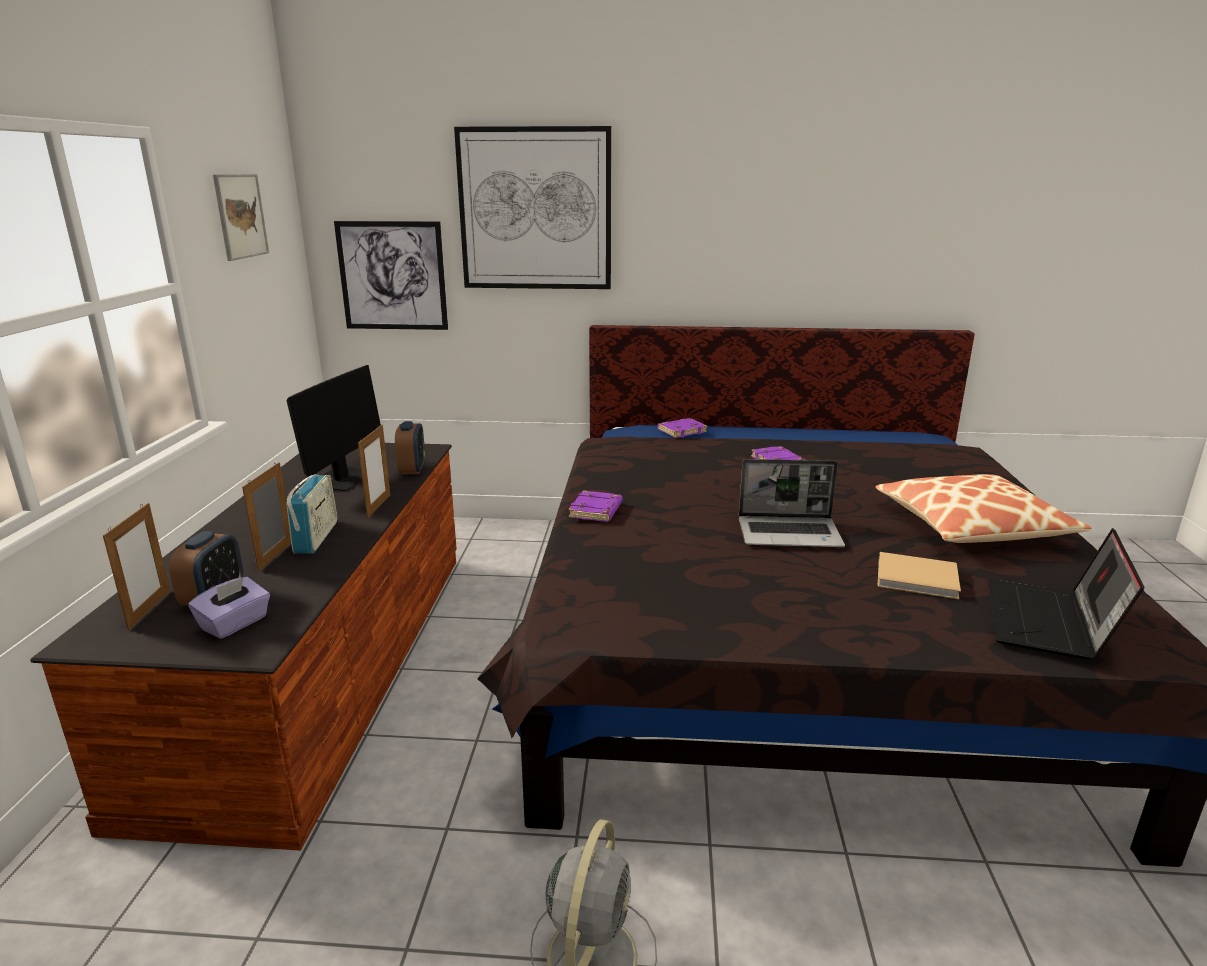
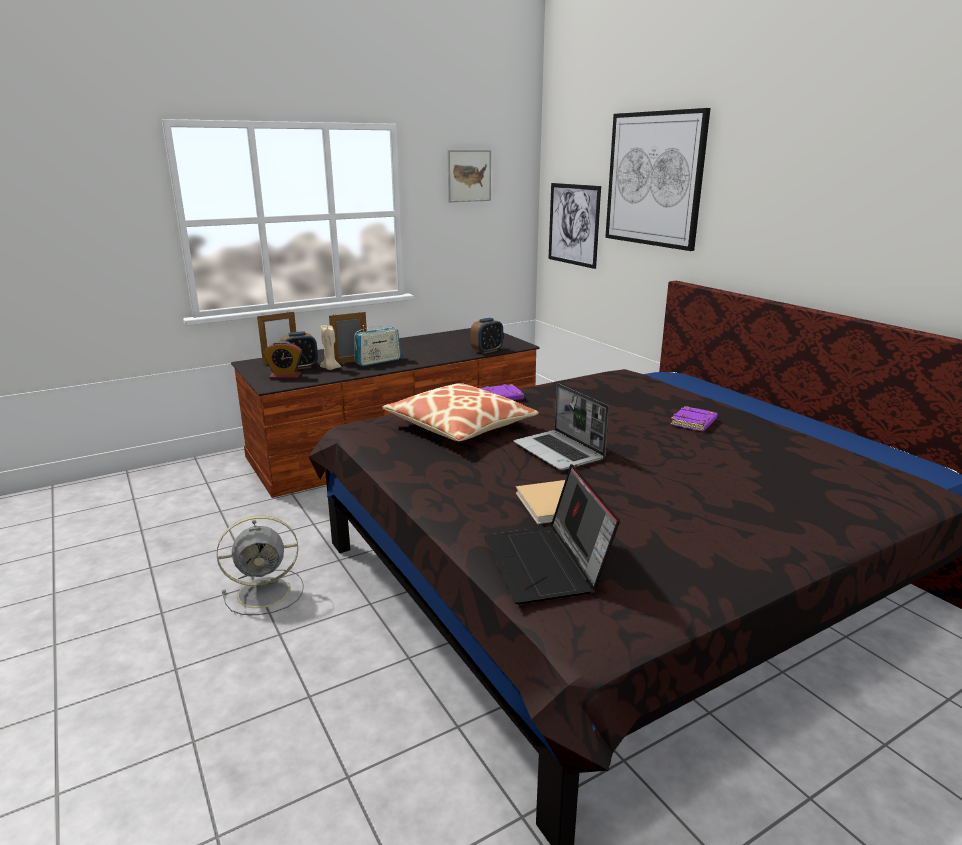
camera: 55 degrees right, 0 degrees up
purple tissue box [188,577,270,639] -> alarm clock [263,341,302,379]
monitor [286,365,381,491] -> none
picture frame [358,425,390,518] -> none
purple book [658,418,708,438] -> none
pillow [875,474,1092,543] -> pillow moved to [382,383,539,441]
laptop [988,528,1144,660] -> laptop turned 90 degrees counterclockwise [484,464,620,604]
none -> beige candle [320,325,341,370]

